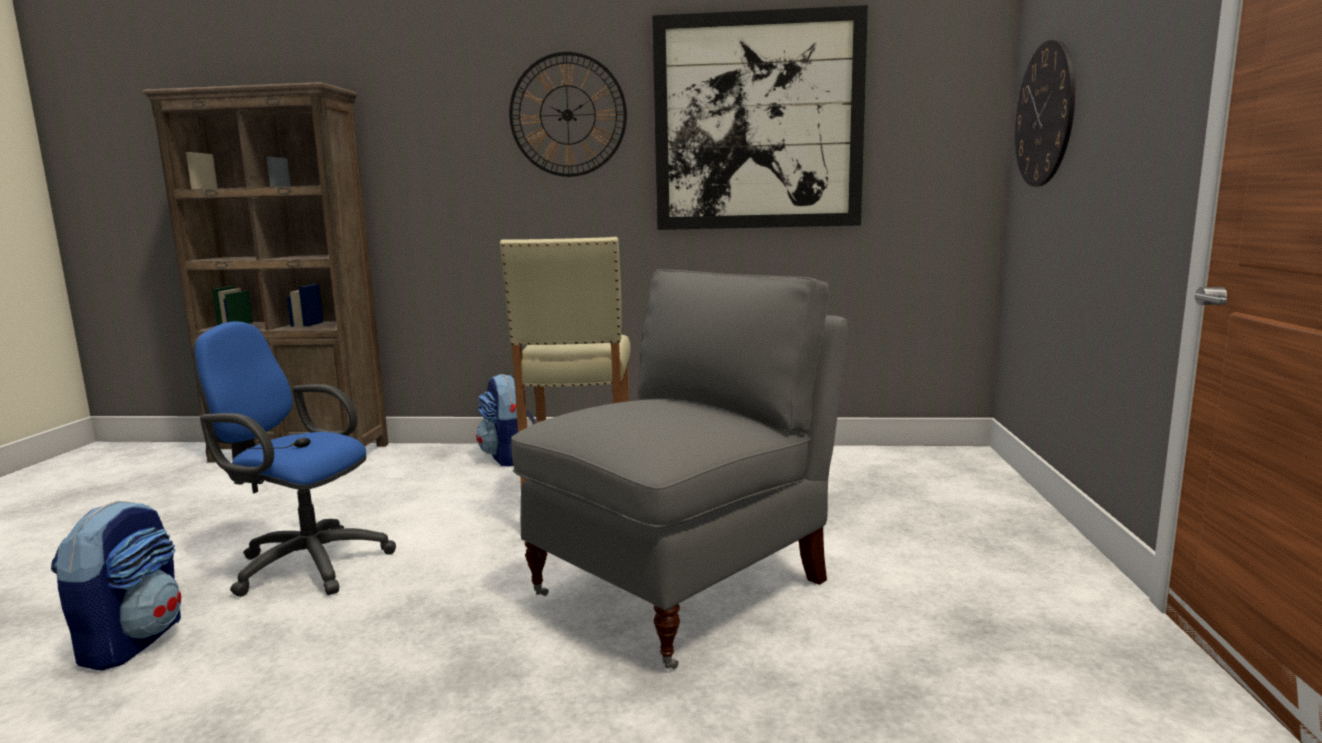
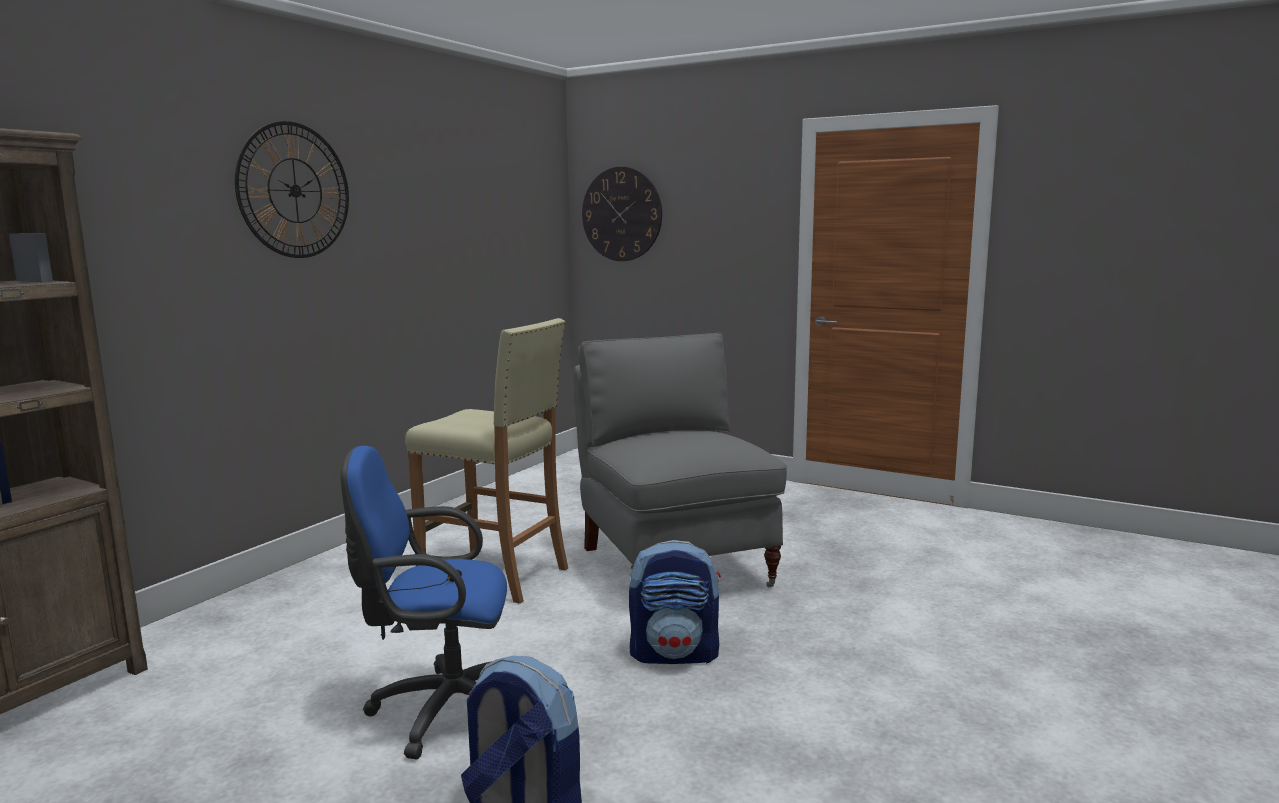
camera: 65 degrees left, 0 degrees up
blue office chair [193,321,396,597] -> blue office chair turned 45 degrees clockwise [341,446,507,759]
backpack [476,374,536,467] -> backpack moved to [629,540,721,664]
picture [652,5,868,230] -> none

